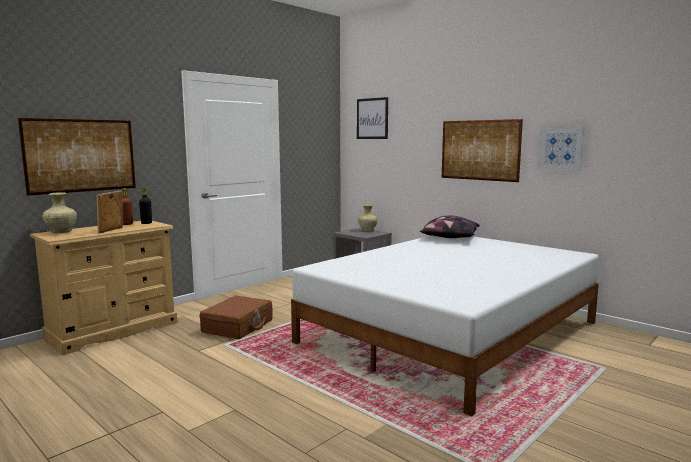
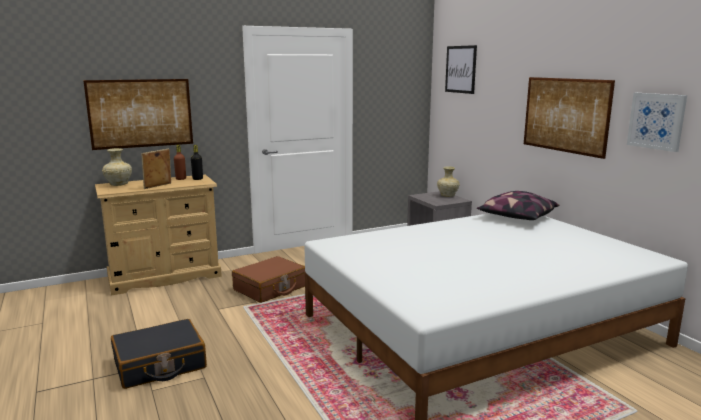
camera: 20 degrees right, 5 degrees up
none -> black suitcase [111,319,207,389]

